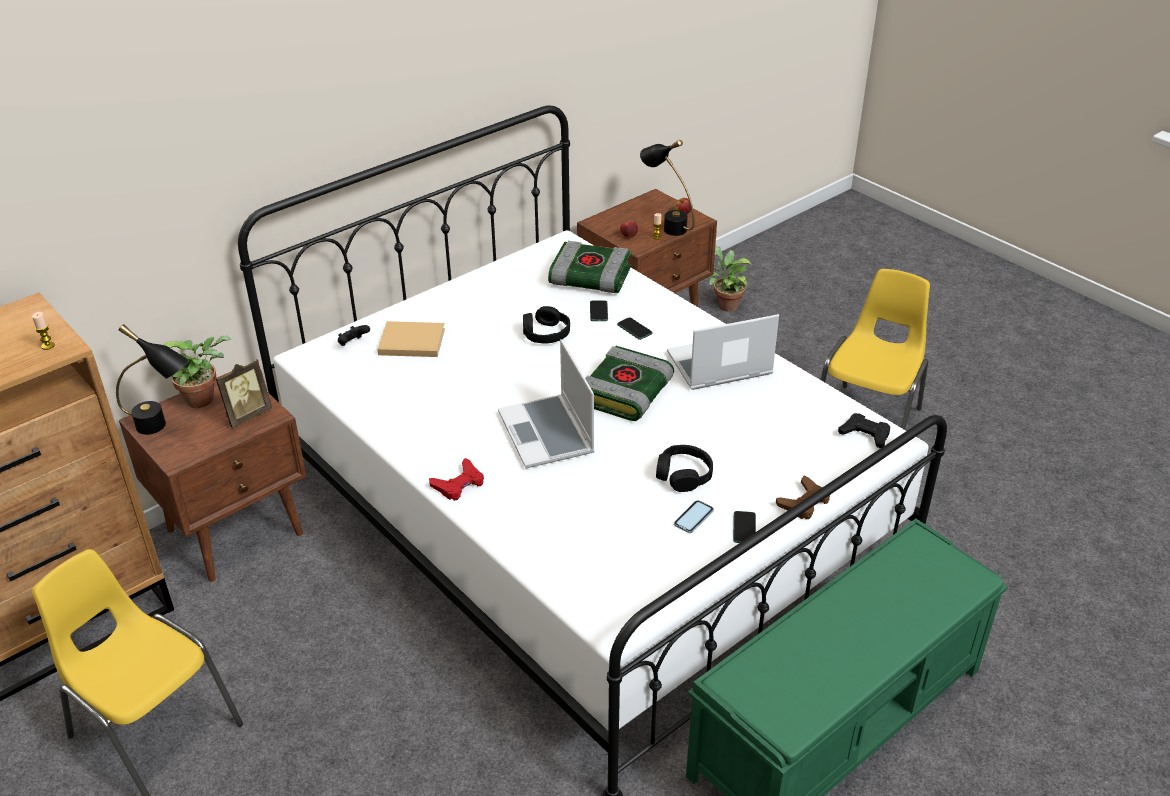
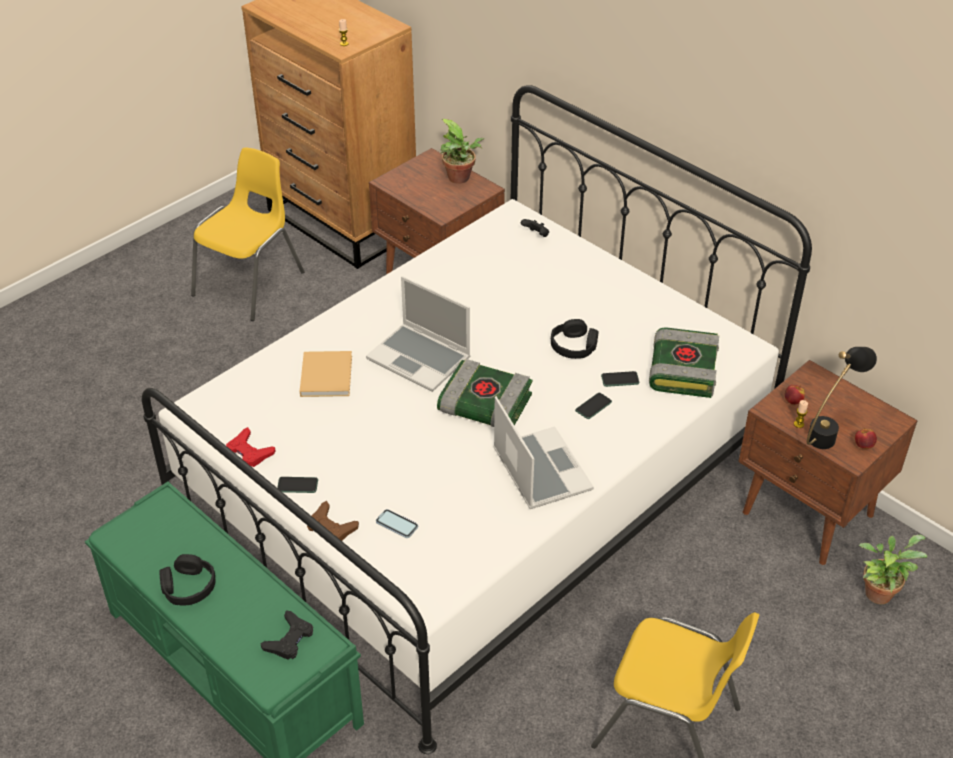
camera: 85 degrees right, 5 degrees up
black table lamp [116,324,189,435] -> none
picture frame [216,359,272,428] -> none
beige book [377,321,445,357] -> beige book moved to [300,351,352,397]
red game controller [429,458,484,501] -> red game controller moved to [226,427,276,467]
laptop [498,339,595,468] -> laptop turned 120 degrees counterclockwise [366,276,470,392]
black headphones [656,445,713,492] -> black headphones moved to [159,554,215,605]
phone [674,500,714,533] -> phone moved to [376,509,418,538]
black game controller [838,413,890,448] -> black game controller moved to [260,610,313,660]

